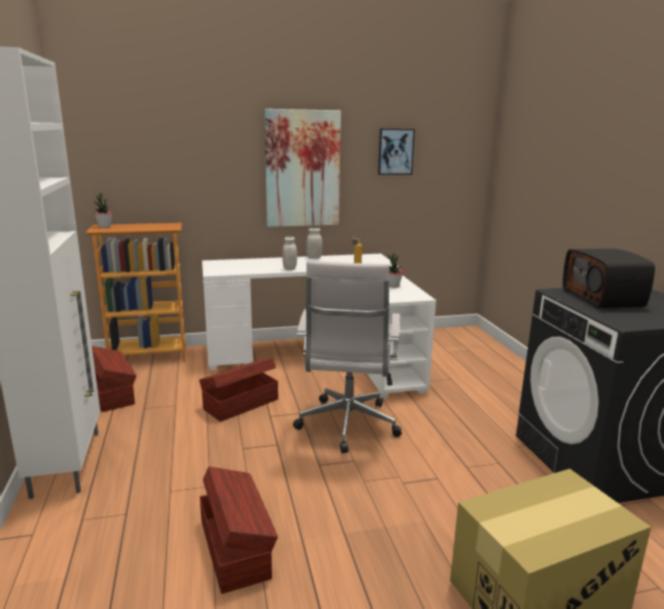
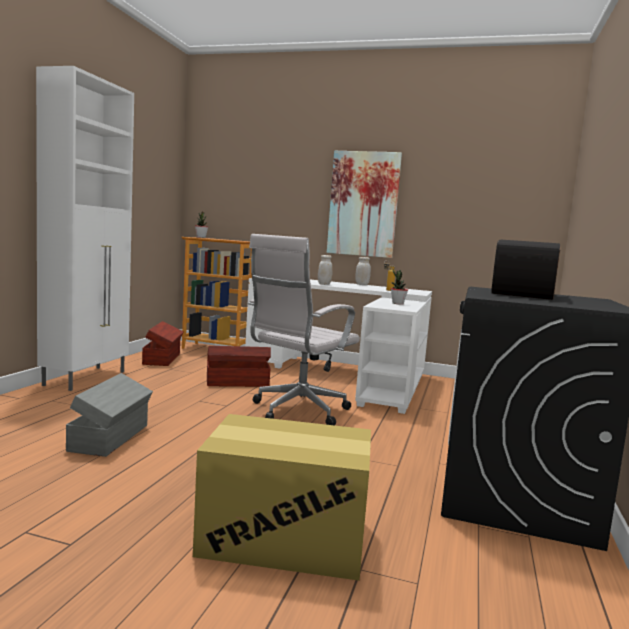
camera: 30 degrees right, 10 degrees down
brown storage box [200,466,278,594] -> grey storage box [66,373,153,457]
picture [378,128,415,175] -> none

